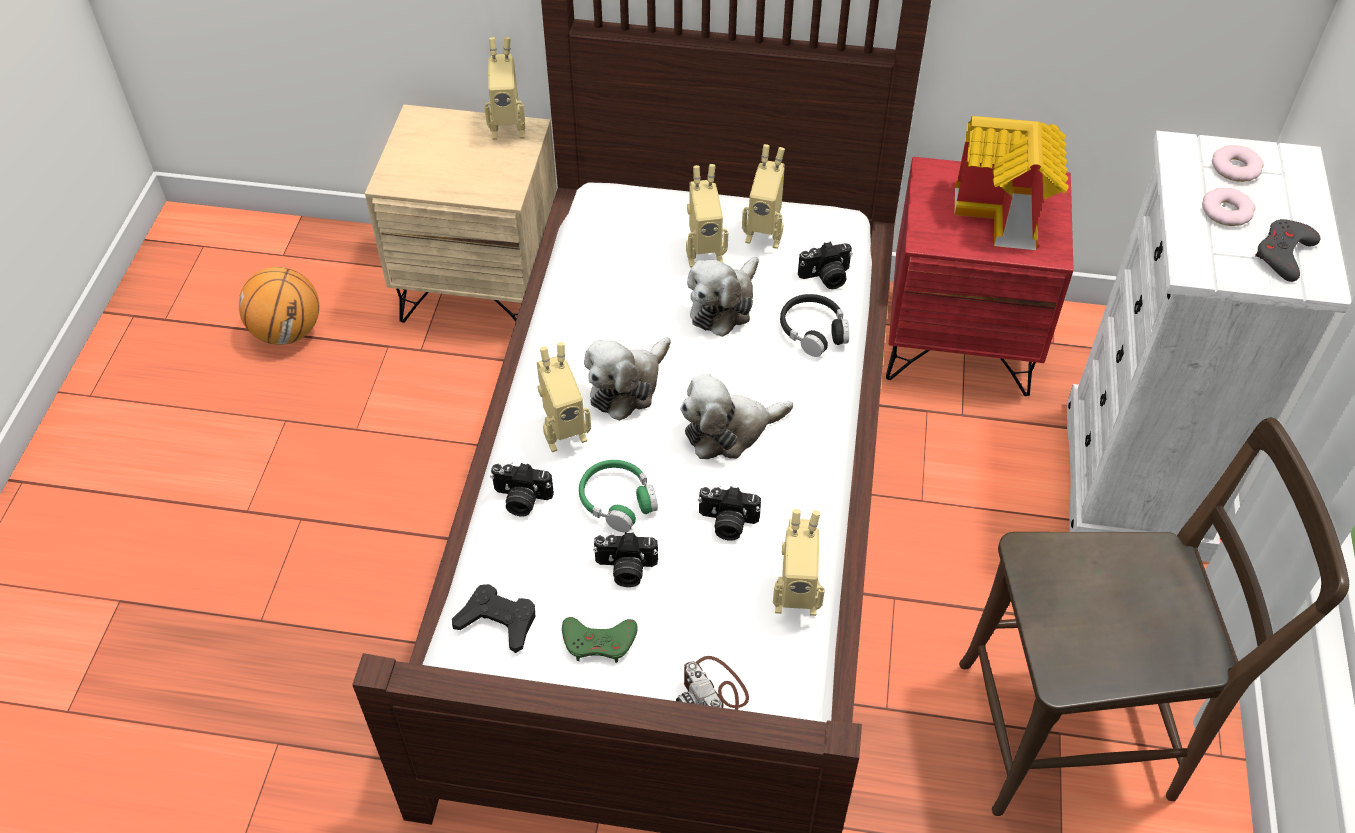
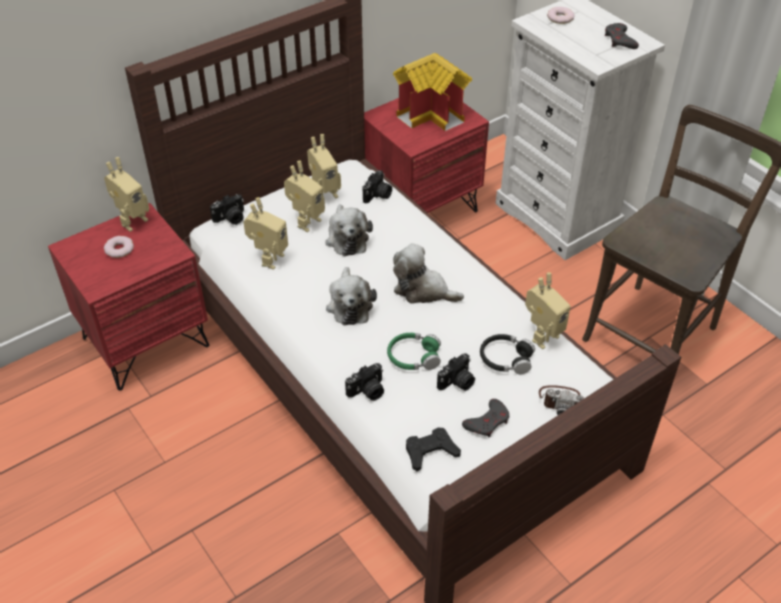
camera: 45 degrees left, 5 degrees down
basketball [239,267,319,345] -> none
beige nightstand [365,105,557,323] -> red nightstand [48,203,209,391]
toy robot [537,342,591,452] -> toy robot moved to [243,197,288,270]
green game controller [562,617,638,663] -> grey game controller [462,399,509,437]
plush toy [680,374,793,459] -> plush toy turned 90 degrees clockwise [393,243,464,304]
camera [698,485,761,541] -> camera moved to [210,194,244,225]
black headphones [780,294,849,357] -> black headphones moved to [480,334,535,374]
donut [1202,188,1256,226] -> donut moved to [104,236,134,258]

